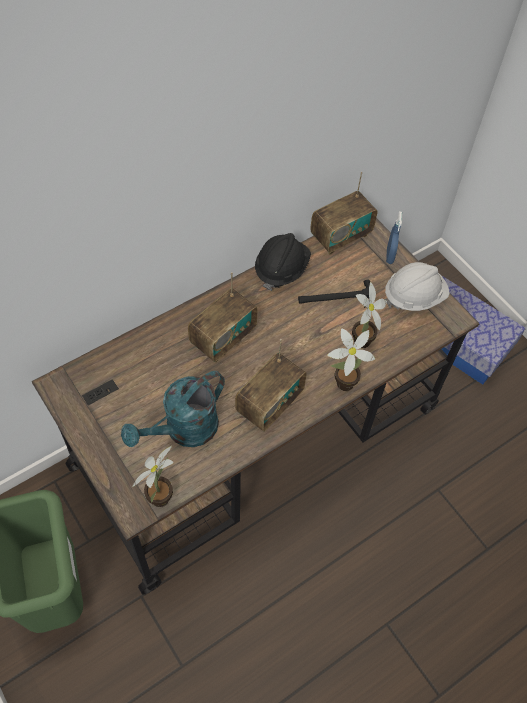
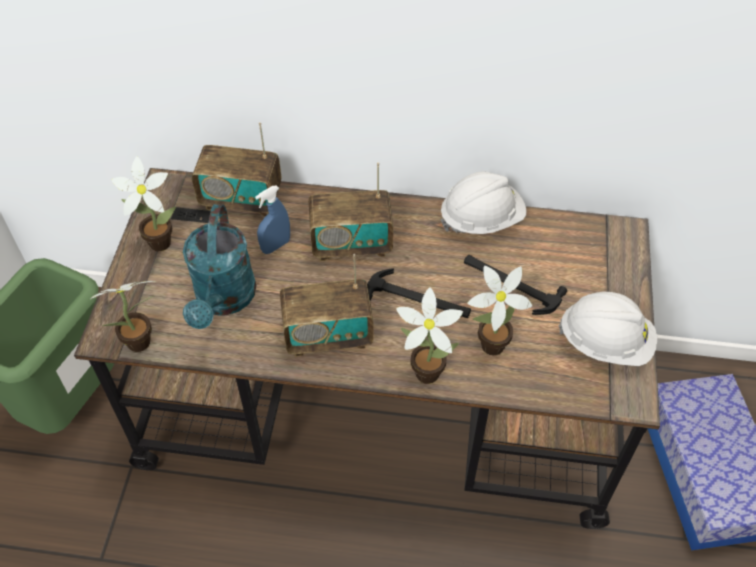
camera: 45 degrees right, 5 degrees down
turquoise watering can [121,371,225,447] -> turquoise watering can turned 90 degrees counterclockwise [183,204,256,329]
black hard hat [255,233,311,291] -> white hard hat [440,171,526,234]
radio [310,172,377,255] -> radio moved to [192,122,281,217]
blue spray bottle [386,212,402,264] -> blue spray bottle moved to [255,185,290,254]
none -> potted plant [112,156,176,251]
none -> hammer [367,268,471,318]

